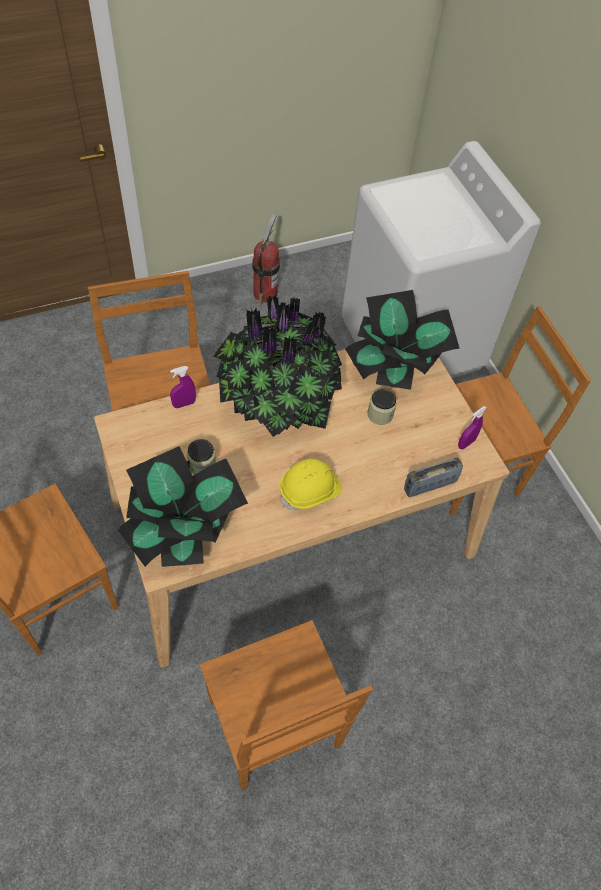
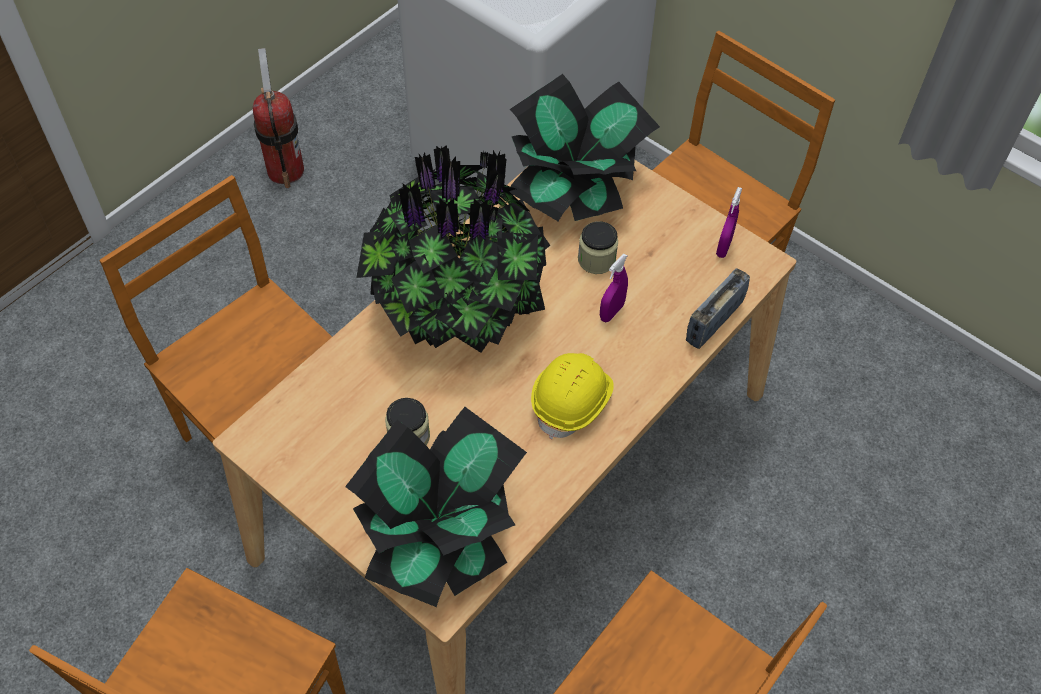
camera: 25 degrees left, 0 degrees up
purple spray bottle [170,366,196,408] -> purple spray bottle moved to [600,254,628,322]

